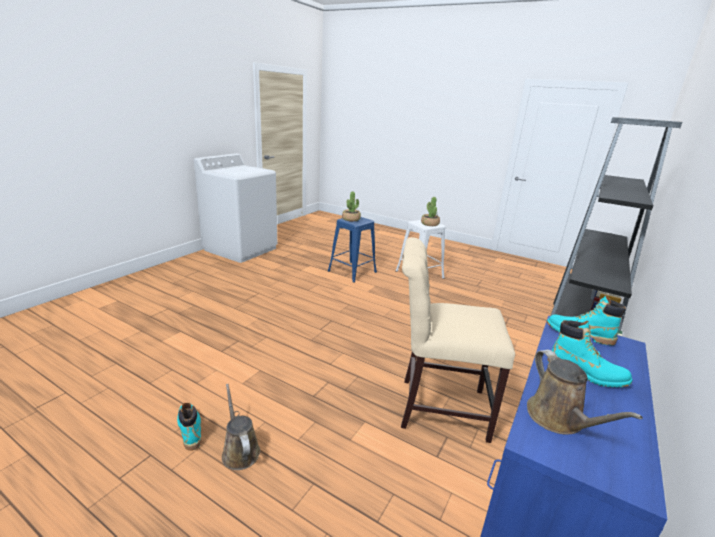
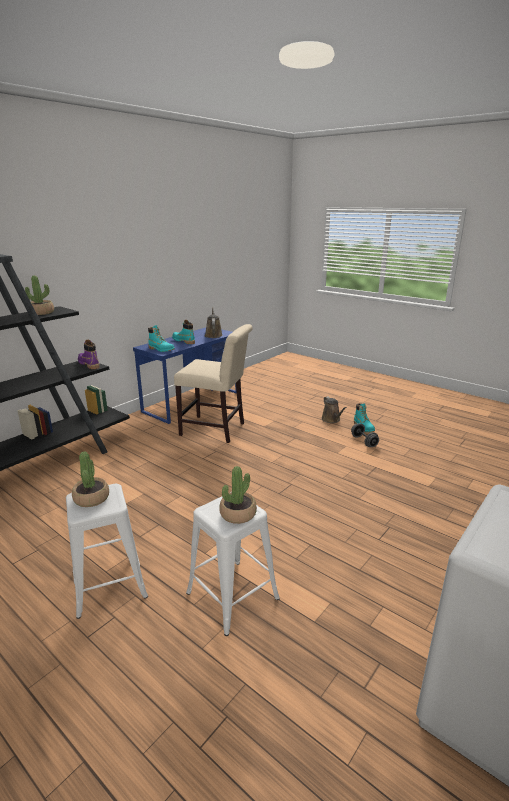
camera: 170 degrees left, 0 degrees up
blue stool [328,217,377,283] -> white stool [186,492,280,636]
none -> potted plant [25,275,54,315]
none -> purple boot [78,340,99,369]
none -> grey dumbbell [351,423,379,447]

